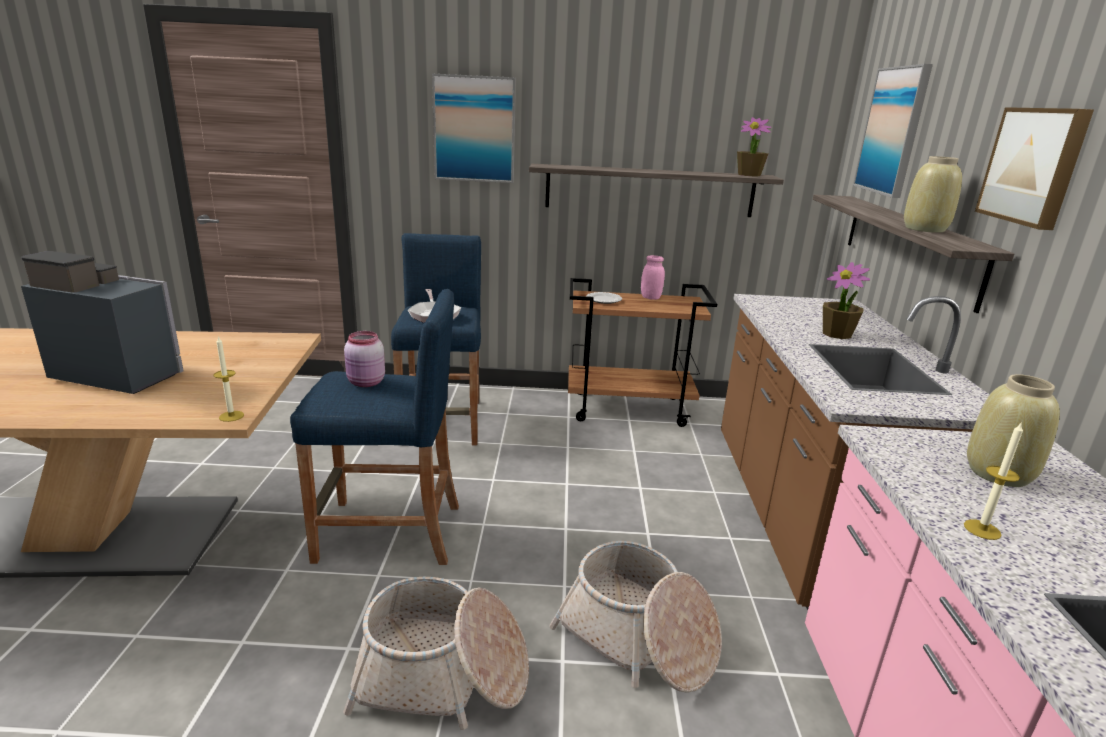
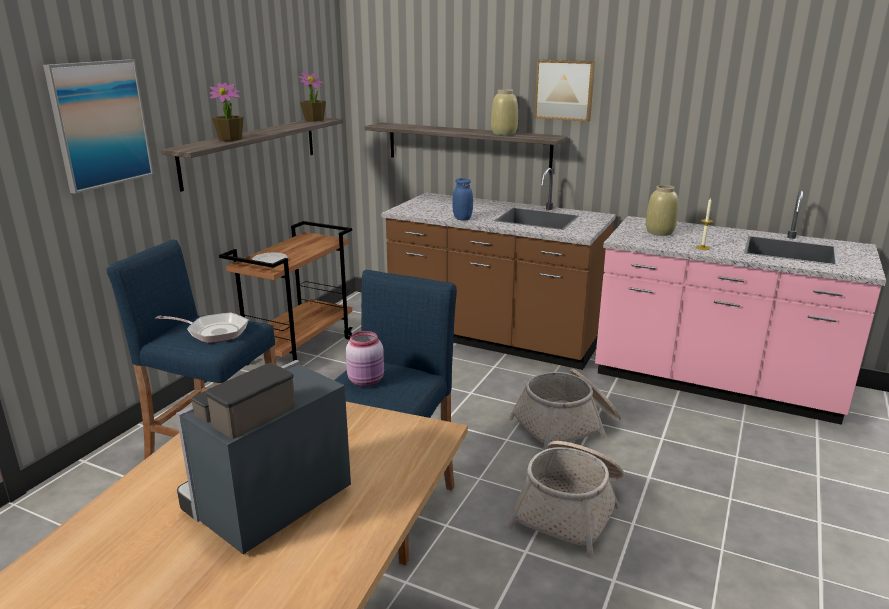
camera: 65 degrees left, 0 degrees up
candle [213,336,244,422] -> none
pink jar [641,255,665,300] -> none
potted plant [823,262,870,339] -> potted plant moved to [209,83,244,141]
picture [853,64,933,198] -> none
none -> blue jar [452,178,473,221]

